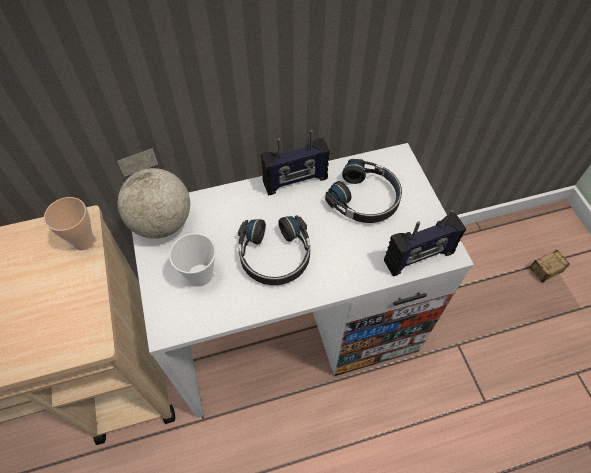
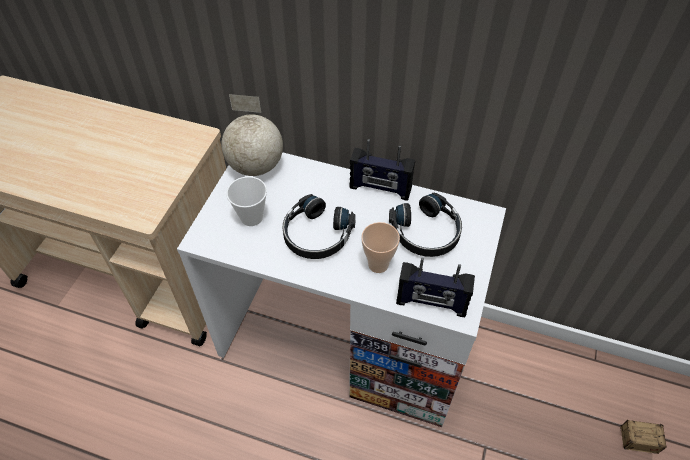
camera: 35 degrees right, 5 degrees down
cup [44,197,95,250] -> cup moved to [361,222,400,273]

